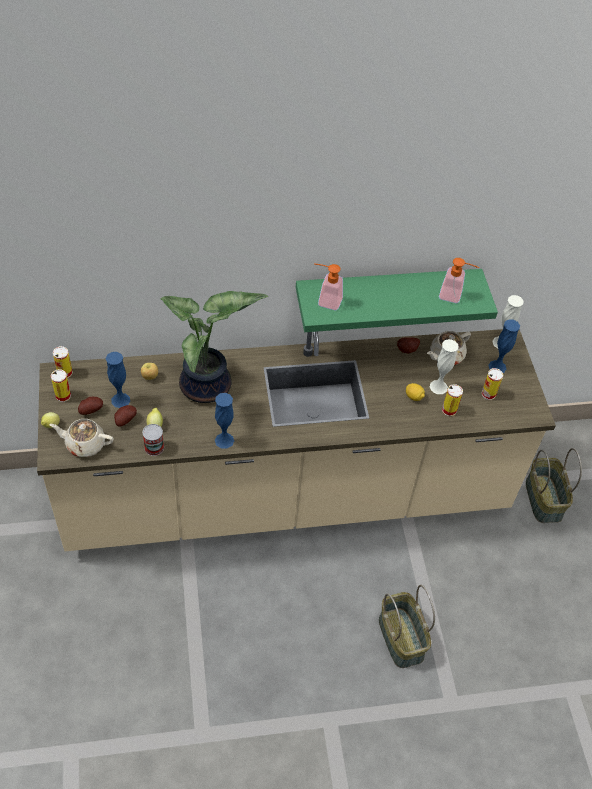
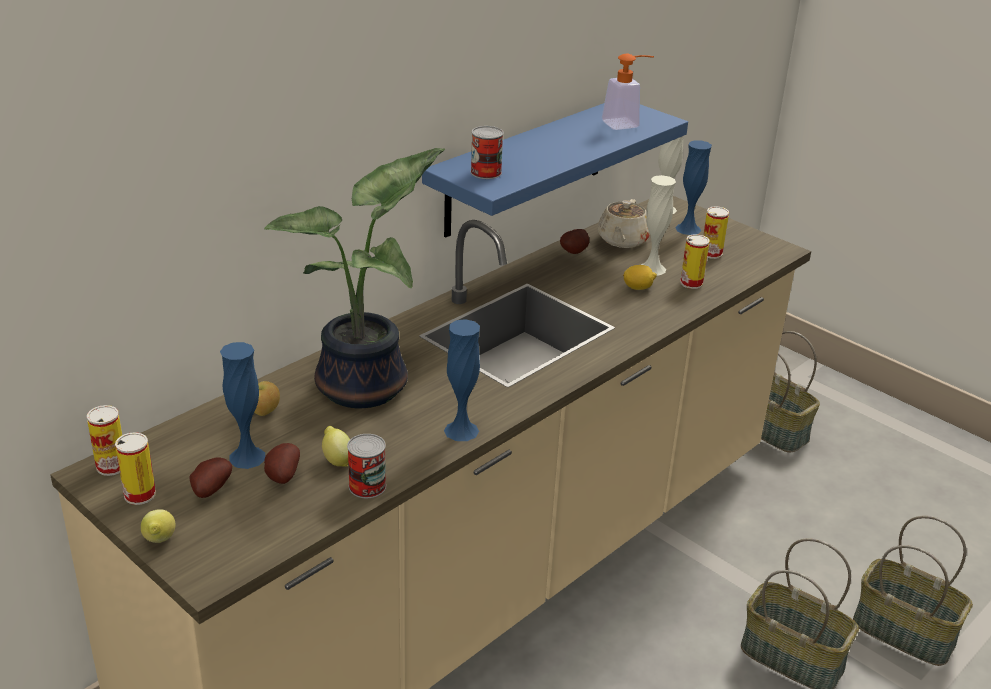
camera: 35 degrees left, 20 degrees down
beige teapot [49,419,113,457] -> none
green shelf [296,269,498,332] -> blue shelf [422,103,688,237]
soap dispenser [314,263,343,310] -> can [471,126,504,179]
none -> basket [853,516,973,666]

